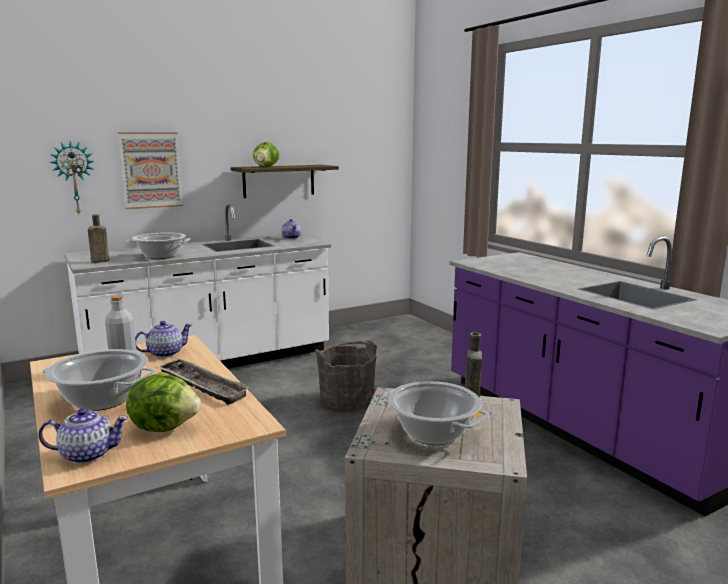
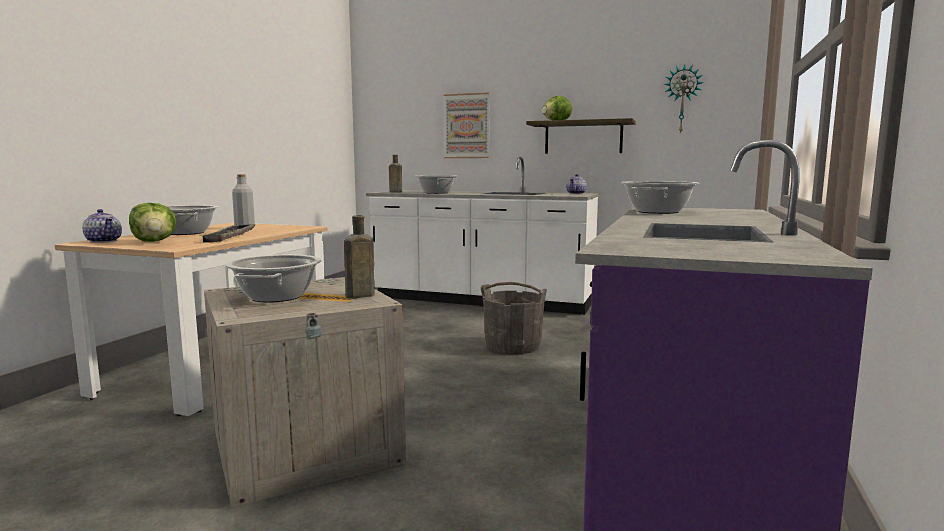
camera: 50 degrees right, 5 degrees down
wall clock [50,141,95,214] -> wall clock moved to [664,65,704,134]
teapot [135,321,193,358] -> none
none -> cooking pot [621,181,699,214]

